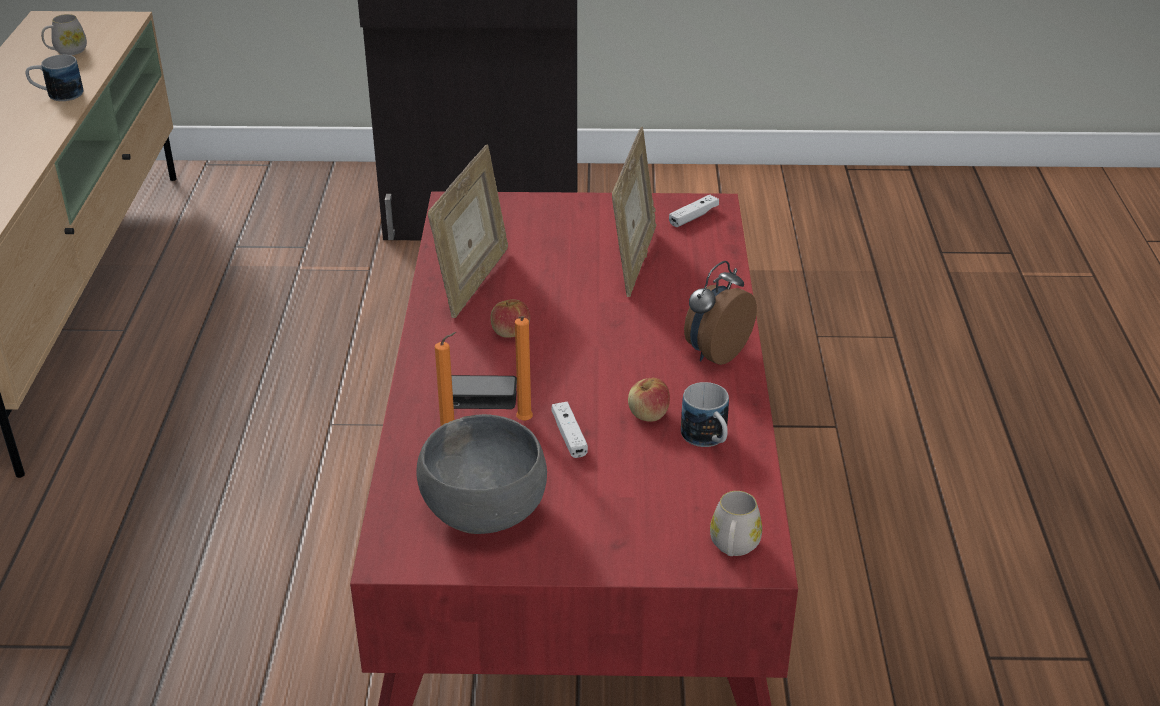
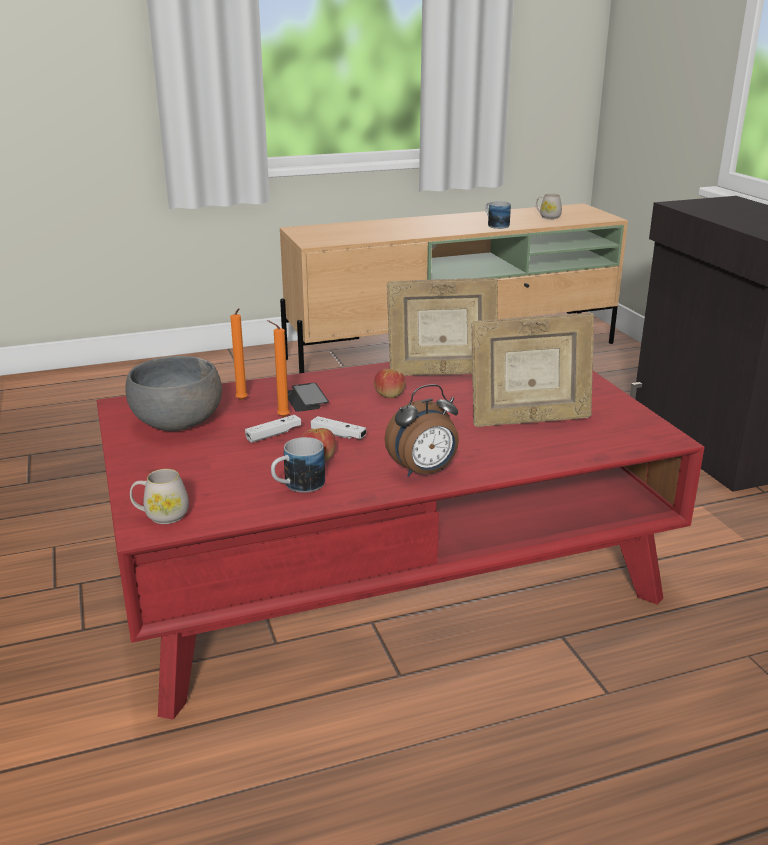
camera: 70 degrees right, 10 degrees down
white game controller [669,195,719,227] -> white game controller moved to [311,416,366,439]
alarm clock [684,261,757,365] -> alarm clock turned 135 degrees clockwise [385,384,459,477]

